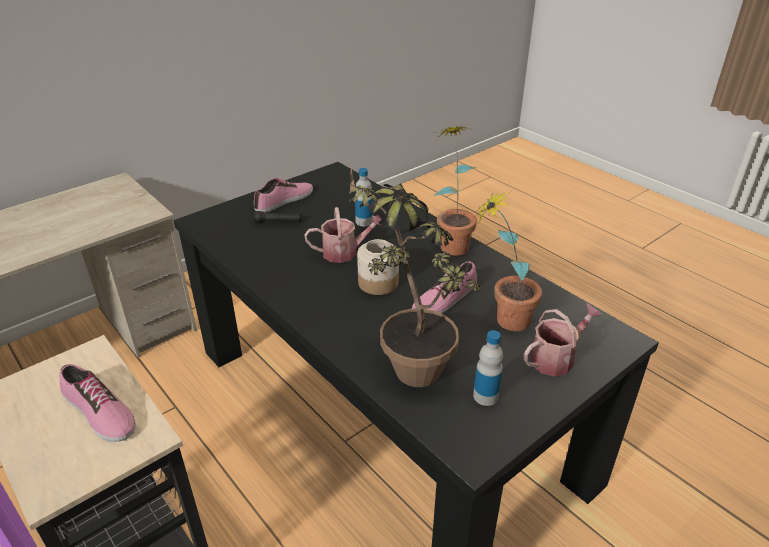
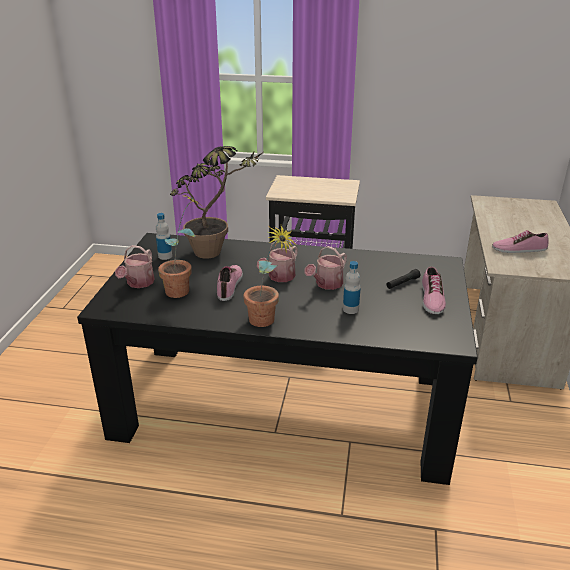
camera: 140 degrees right, 5 degrees down
shoe [59,364,136,442] -> shoe moved to [492,230,548,253]
jar [357,239,399,295] -> watering can [257,241,298,282]

